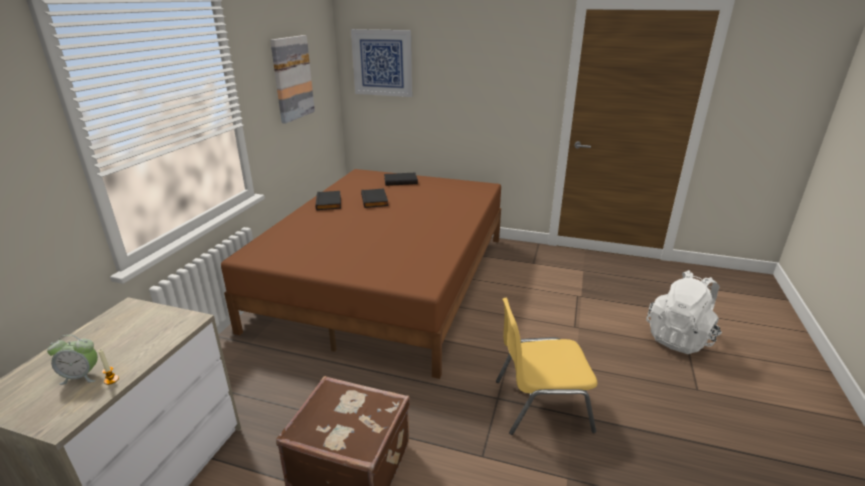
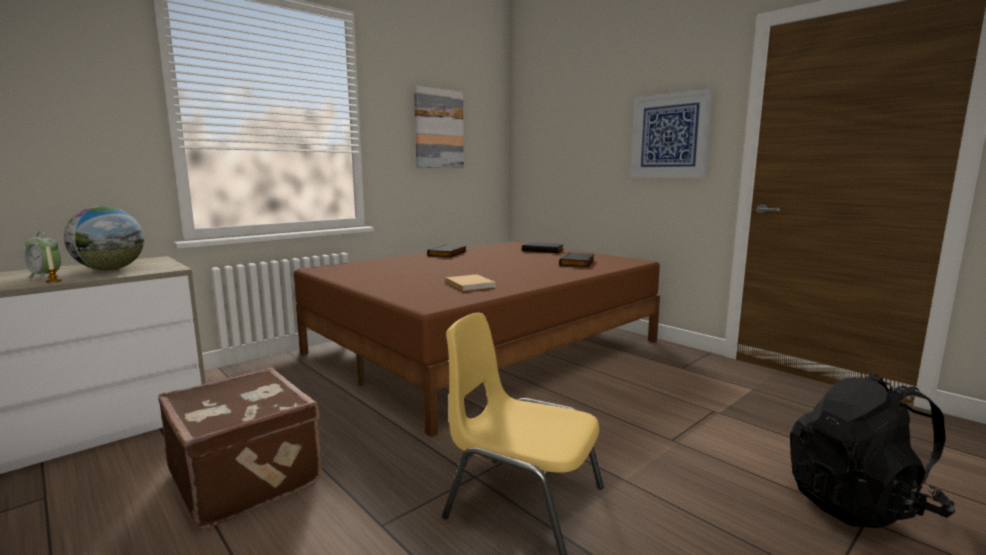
camera: 30 degrees right, 15 degrees down
picture [351,29,412,97] -> picture moved to [630,88,714,178]
black book [361,188,388,208] -> black book moved to [559,252,595,267]
white backpack [646,270,722,354] -> black backpack [790,372,955,528]
none -> globe [64,206,144,270]
none -> beige book [446,274,496,291]

